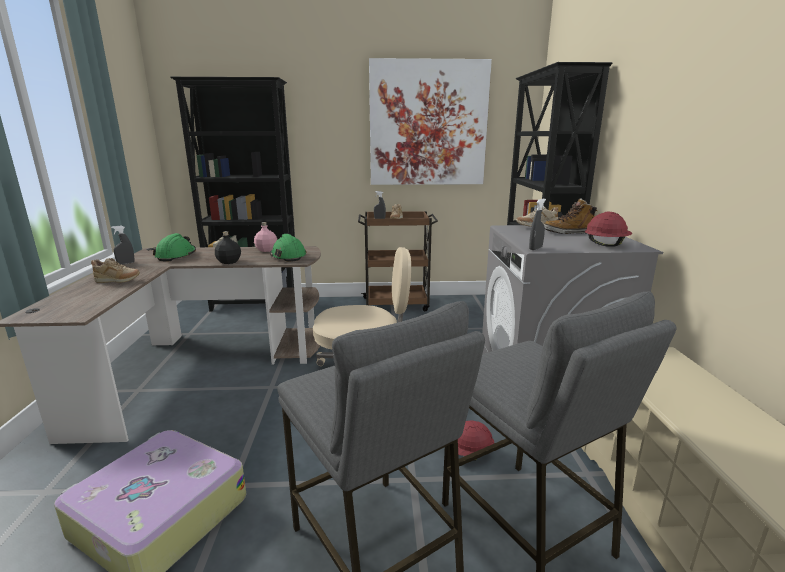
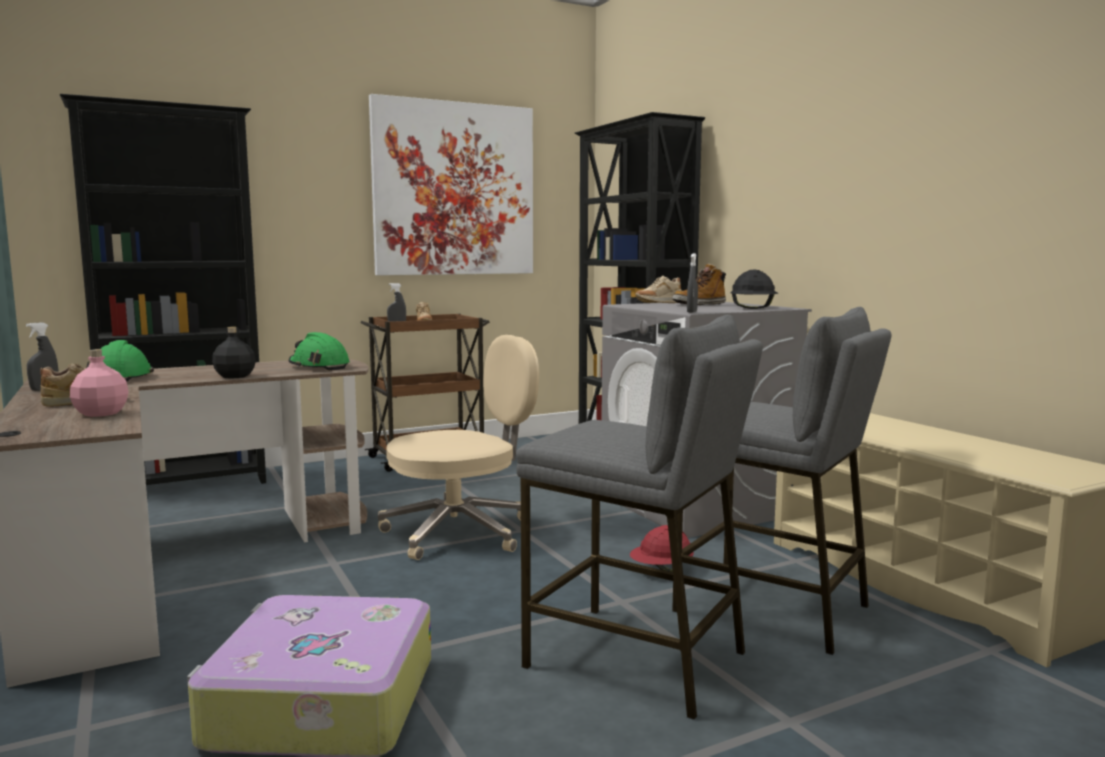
camera: 25 degrees left, 10 degrees down
pink bottle [254,222,277,252] -> pink bottle moved to [70,349,129,417]
red hard hat [585,212,632,247] -> black hard hat [730,269,778,309]

